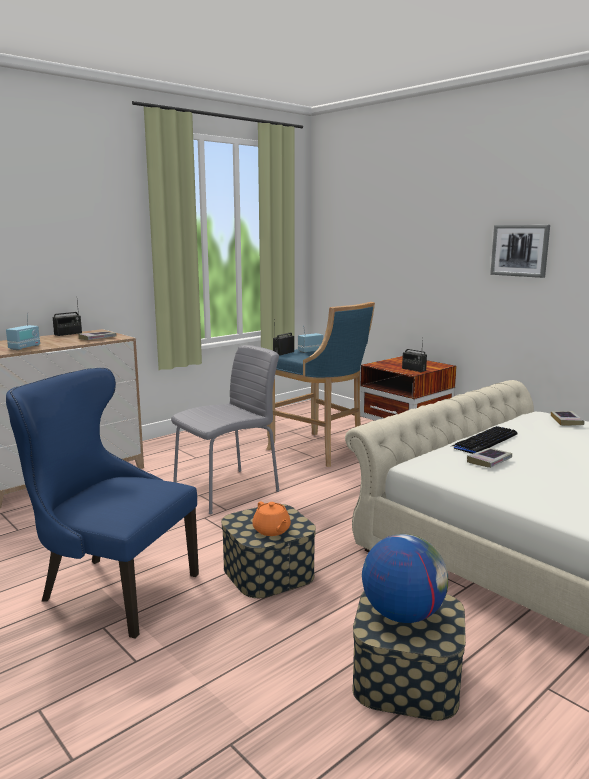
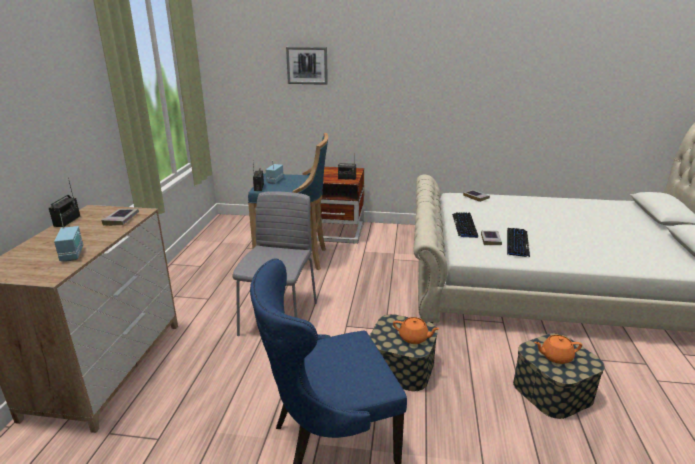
camera: 40 degrees left, 10 degrees up
globe [362,534,448,623] -> orange teapot [534,335,582,364]
picture [490,225,550,278] -> picture moved to [286,47,328,85]
none -> keyboard [507,228,530,257]

